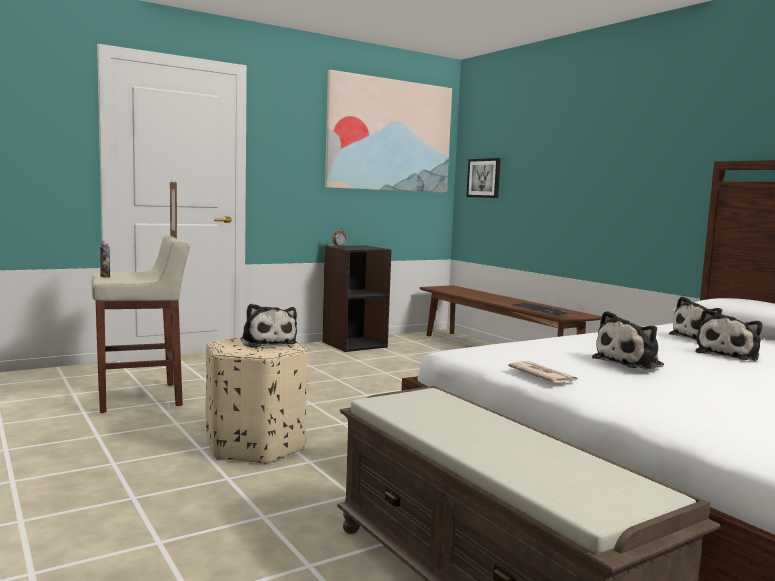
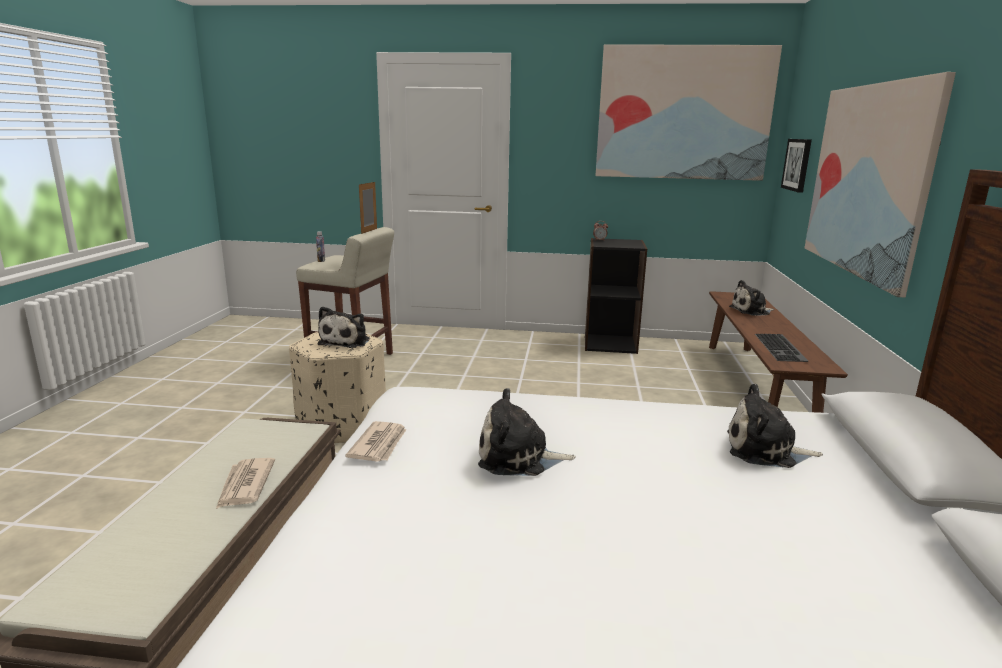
camera: 40 degrees right, 10 degrees up
plush toy [695,309,762,361] -> plush toy moved to [729,280,774,315]
none -> newspaper [216,458,275,509]
none -> picture [805,72,956,298]

